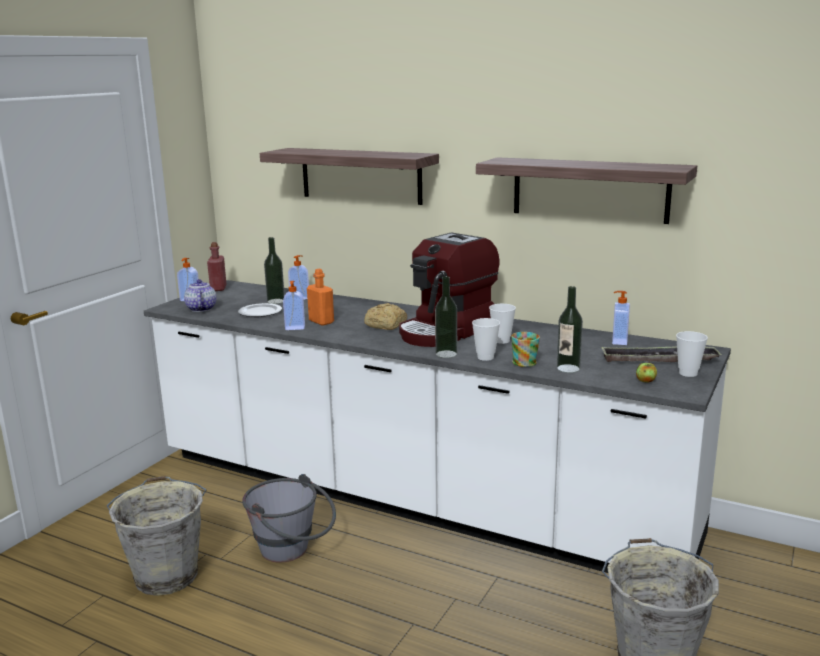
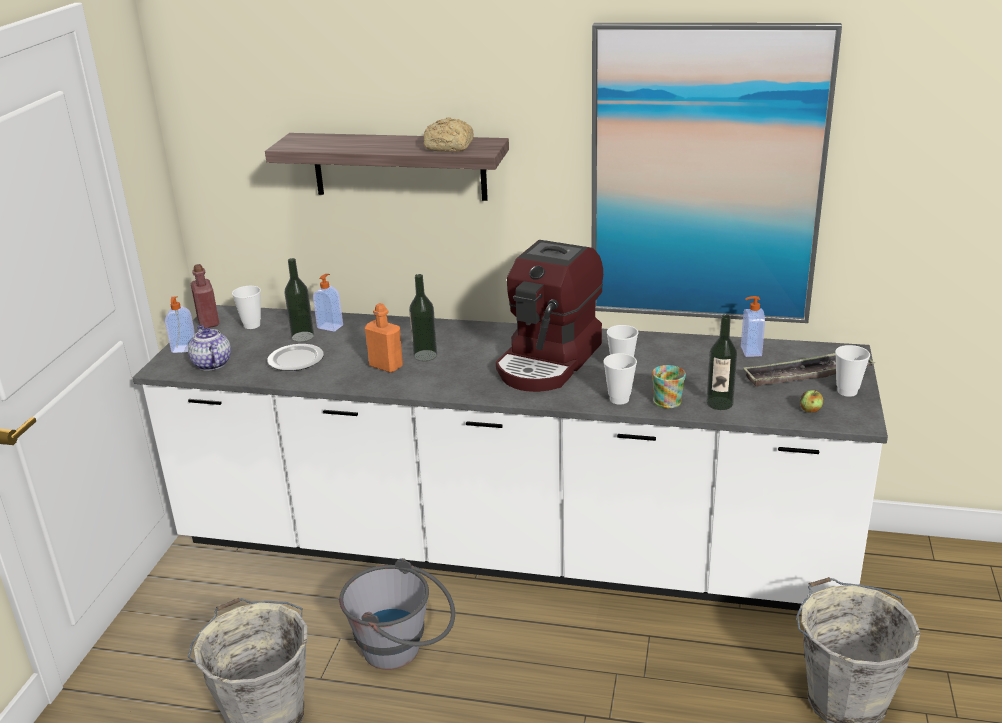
camera: 15 degrees left, 10 degrees up
soap dispenser [283,281,305,330] -> none
bread [364,303,407,330] -> bread moved to [424,117,474,152]
bottle [435,276,457,358] -> bottle moved to [409,274,437,361]
shelf [476,157,697,224] -> picture [592,23,842,323]
none -> cup [232,286,261,329]

